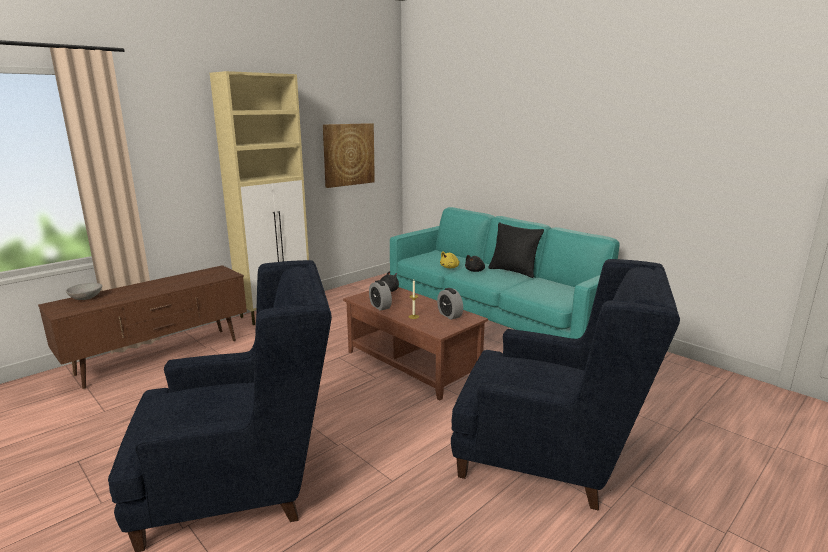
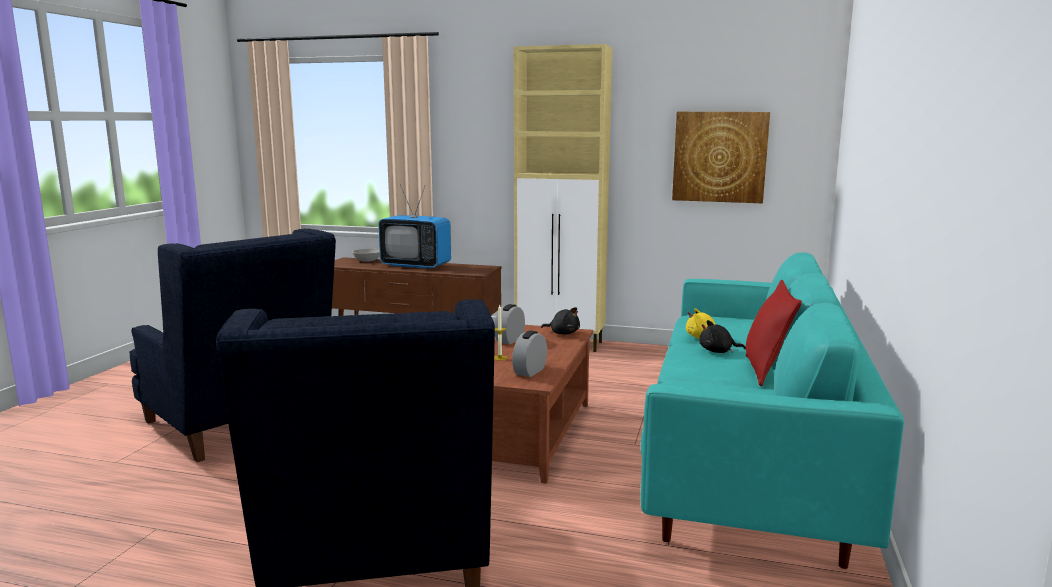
camera: 60 degrees right, 5 degrees down
black pillow [488,222,544,278] -> red pillow [746,280,802,386]
none -> television [378,184,451,269]

